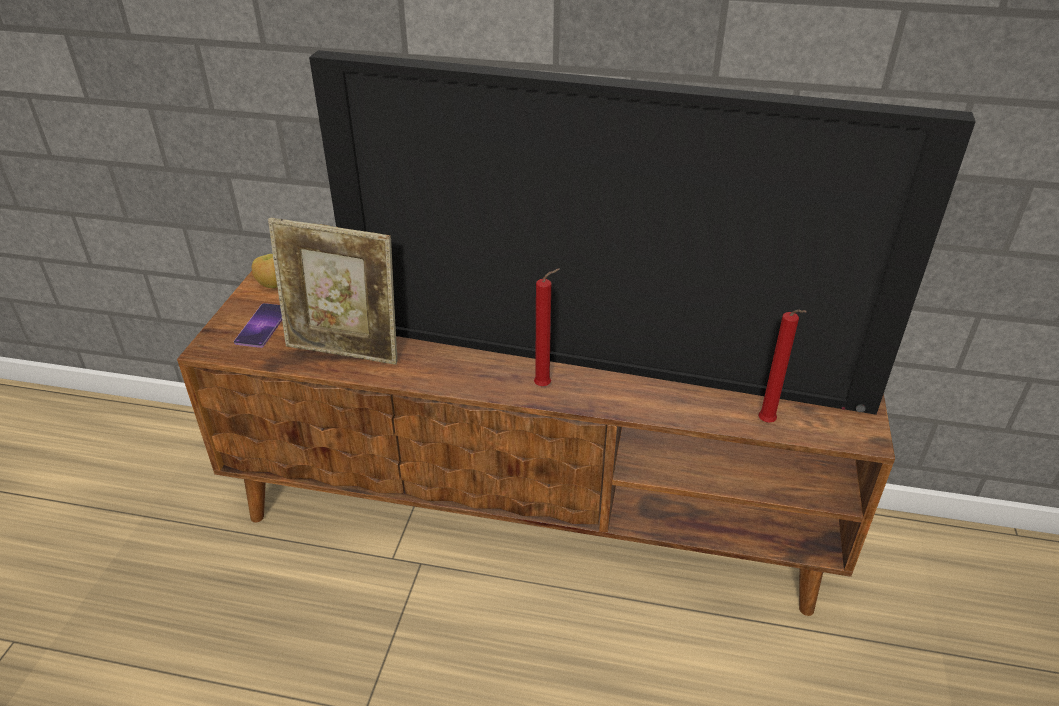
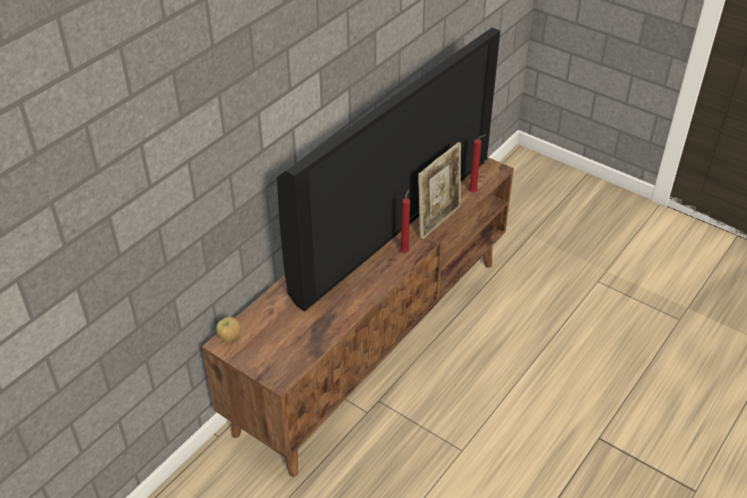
camera: 65 degrees left, 5 degrees up
phone [234,303,282,348] -> none
picture frame [268,218,398,365] -> picture frame moved to [418,142,461,240]

